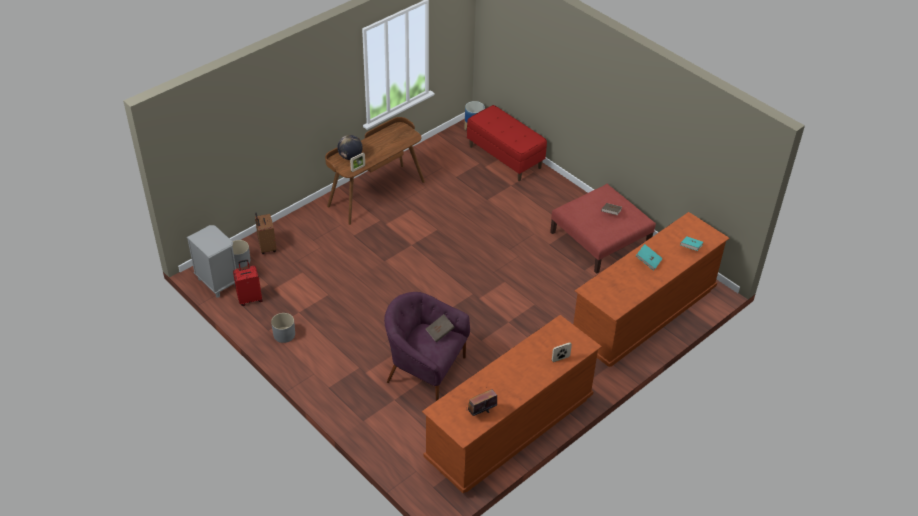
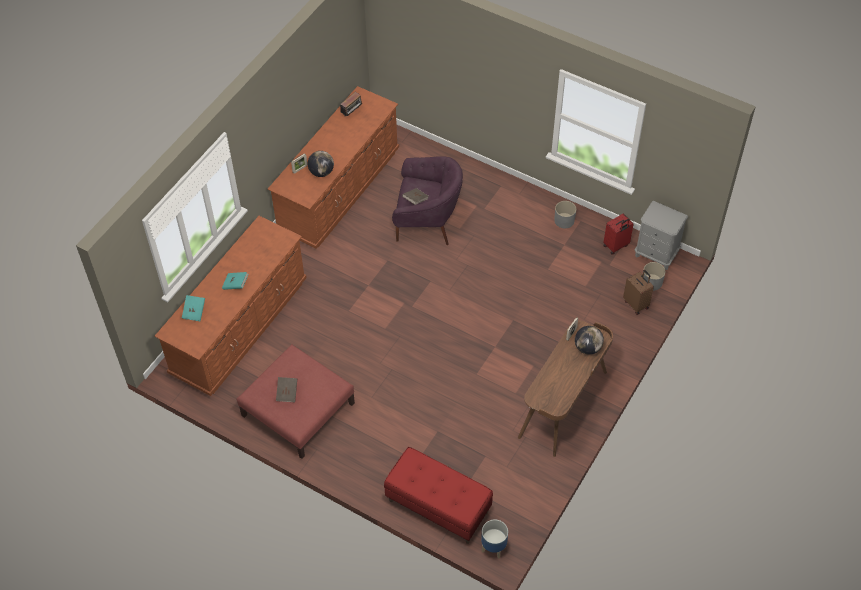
camera: 165 degrees right, 10 degrees up
none -> globe [308,151,334,177]

